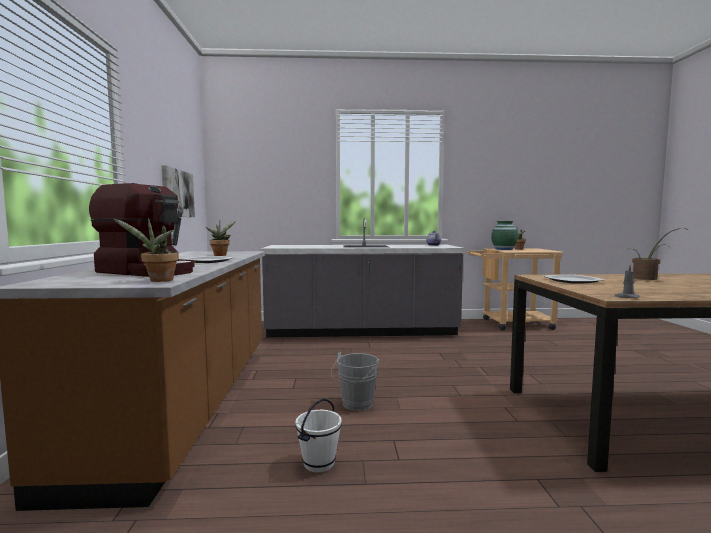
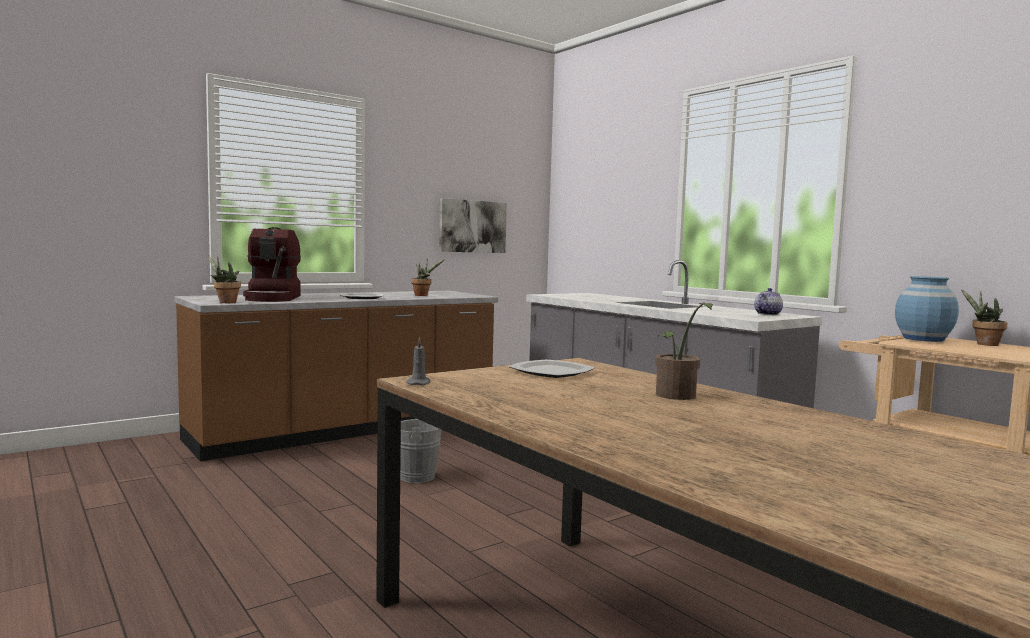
camera: 55 degrees right, 0 degrees up
white bucket [295,398,342,472] -> none
green vase [491,221,518,250] -> blue vase [895,276,959,342]

